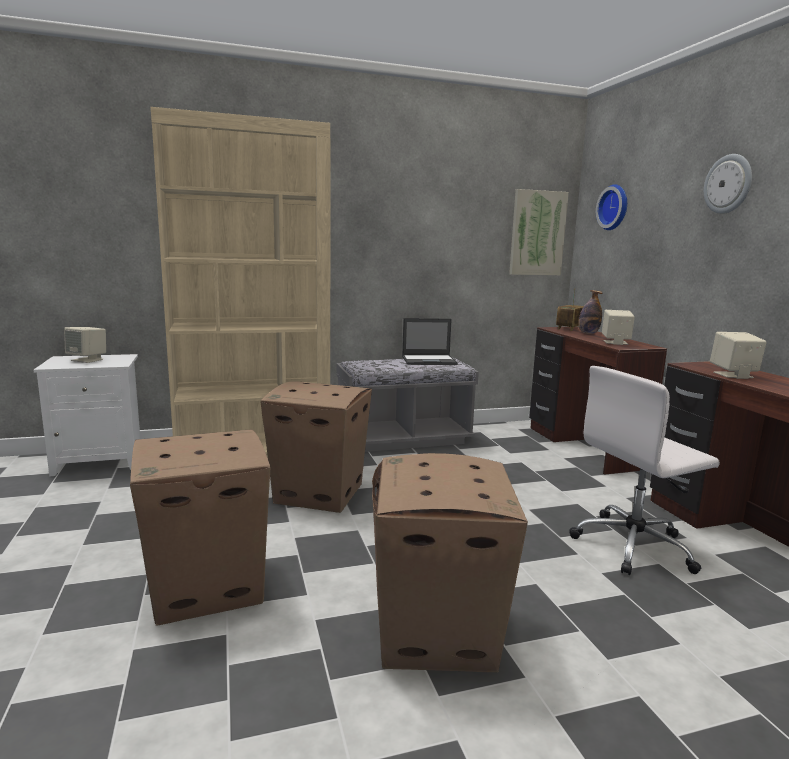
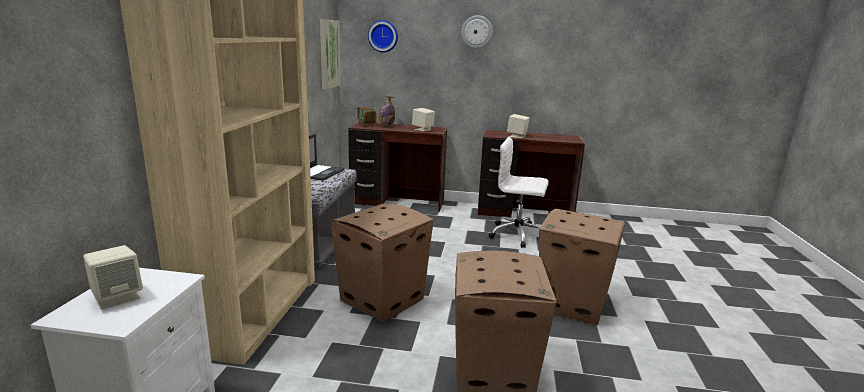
camera: 65 degrees left, 5 degrees up
white office chair [569,366,720,575] -> white office chair turned 105 degrees clockwise [489,137,549,248]

